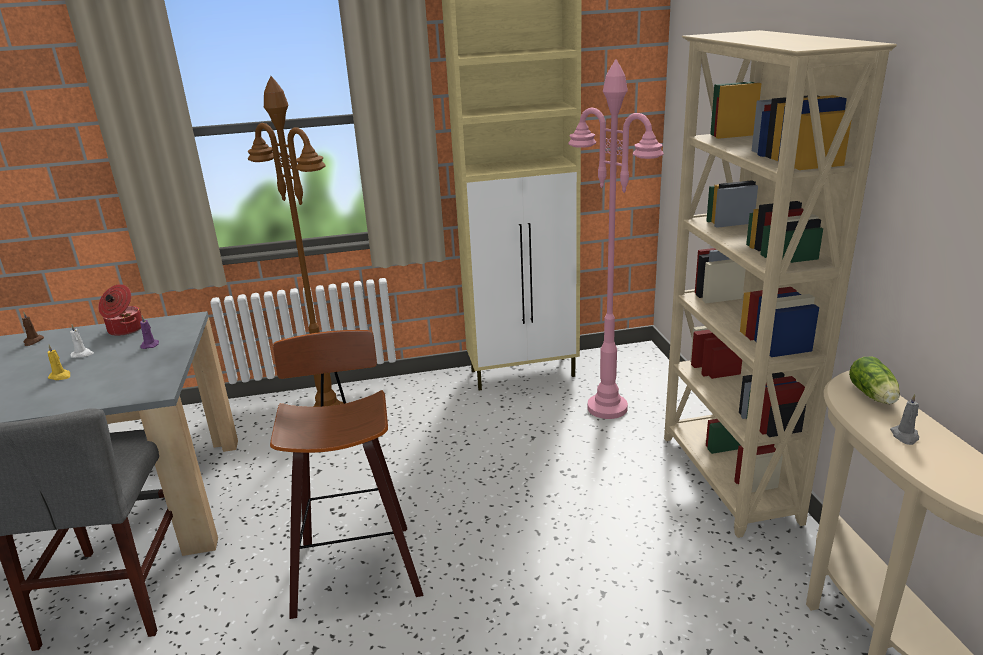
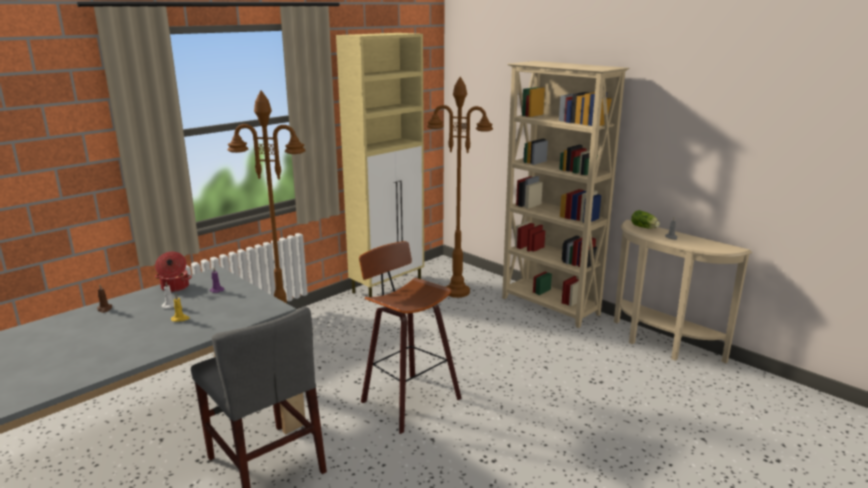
camera: 35 degrees left, 5 degrees down
pink floor lamp [568,59,664,419] -> brown floor lamp [427,77,493,298]

